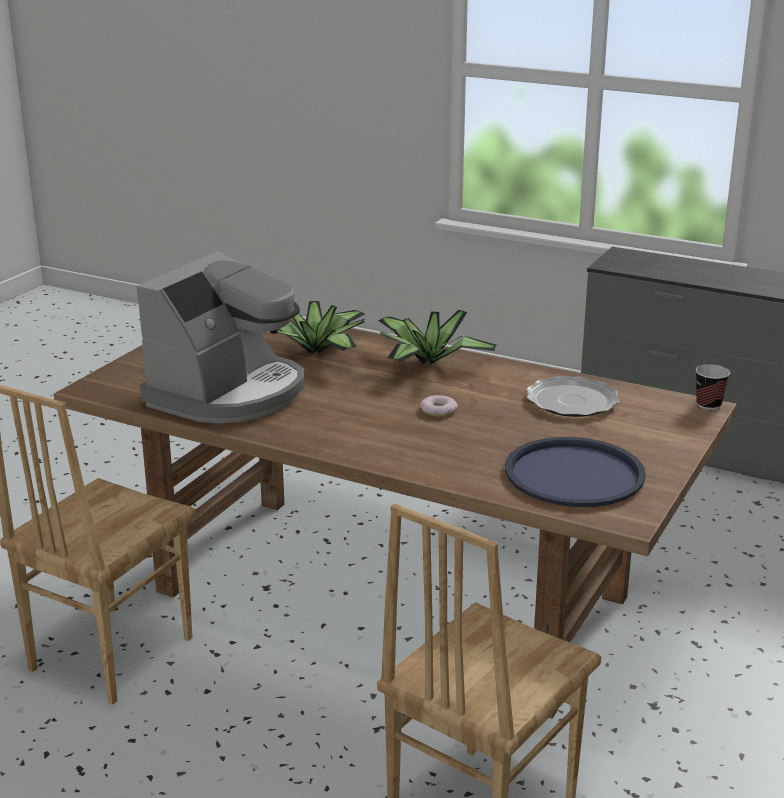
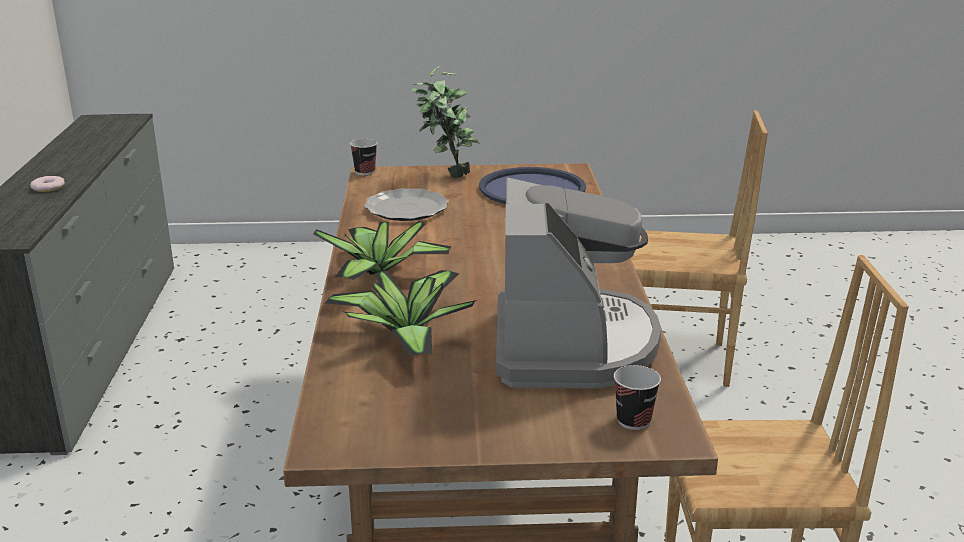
camera: 120 degrees left, 0 degrees up
coffee machine [137,251,305,423] -> coffee machine turned 90 degrees clockwise [496,178,661,389]
donut [420,395,458,416] -> donut moved to [30,176,65,192]
none -> potted plant [411,66,480,178]
none -> cup [614,365,661,430]

